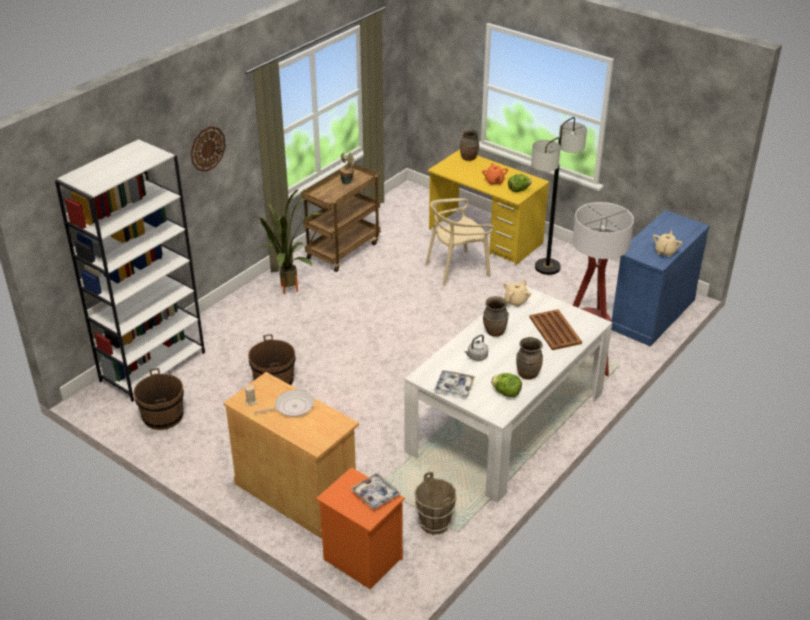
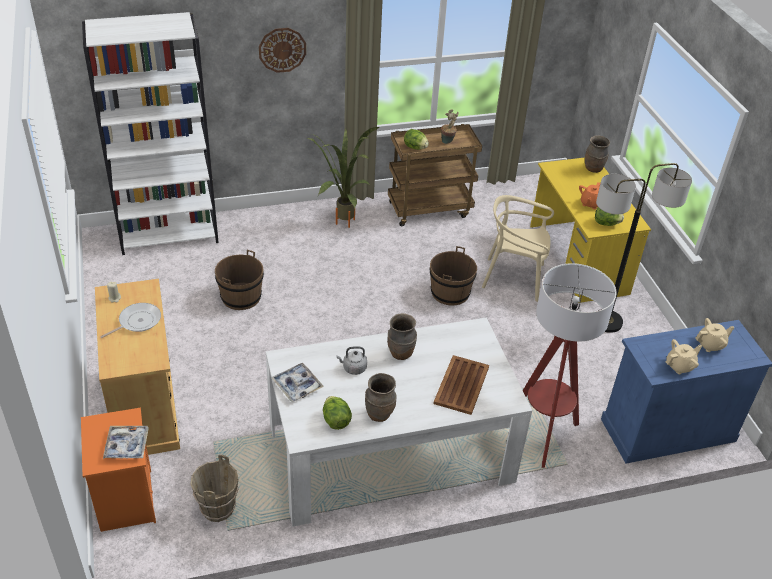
camera: 35 degrees right, 5 degrees up
brown bucket [134,368,184,430] -> brown bucket moved to [429,246,477,306]
frying pan [254,390,314,417] -> frying pan turned 60 degrees counterclockwise [100,303,161,338]
beige teapot [504,280,531,307] -> beige teapot moved to [696,318,734,352]
none -> lettuce [404,129,429,150]

